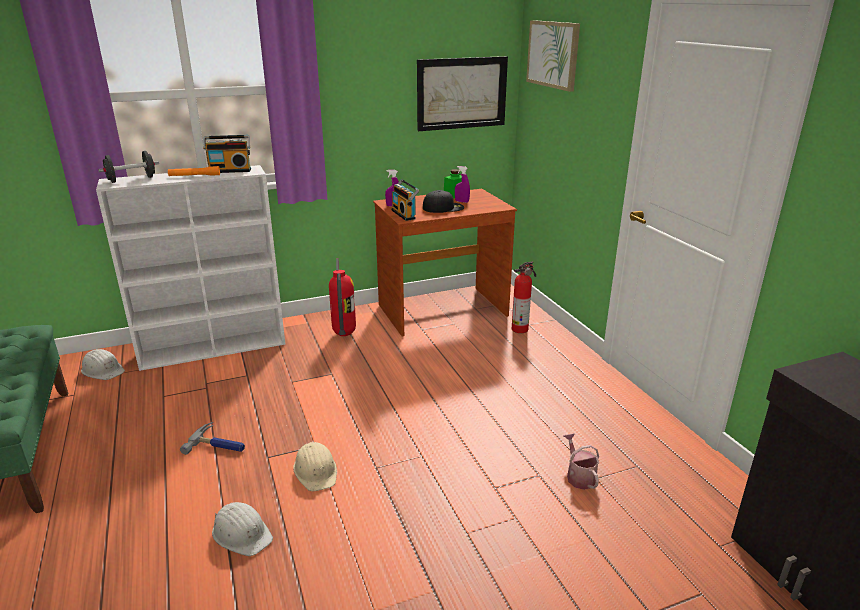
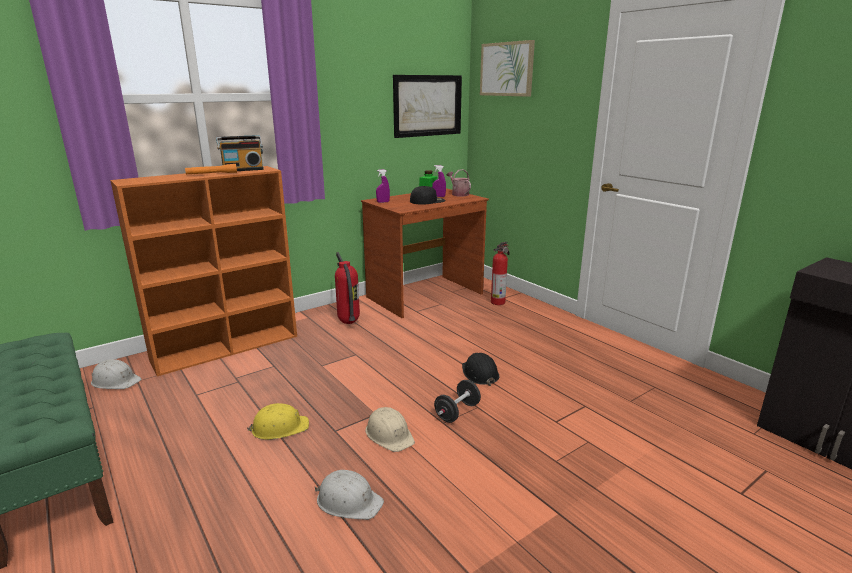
camera: 15 degrees left, 5 degrees down
white bookcase [96,165,285,371] -> orange bookcase [110,166,297,376]
black dumbbell [98,151,159,183] -> black dumbbell moved to [434,380,481,423]
hammer [180,422,245,455] -> yellow hard hat [247,403,309,440]
radio [391,179,419,221] -> none
watering can [564,433,599,490] -> watering can moved to [447,169,471,196]
none -> black hard hat [462,353,500,386]

